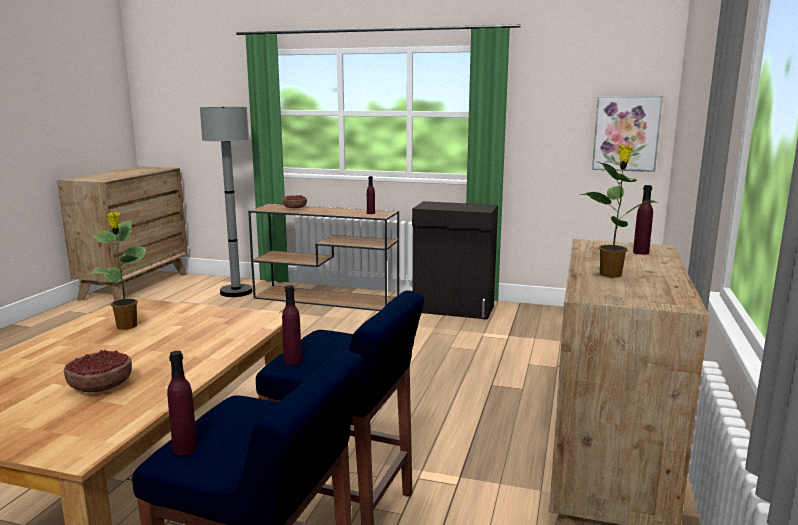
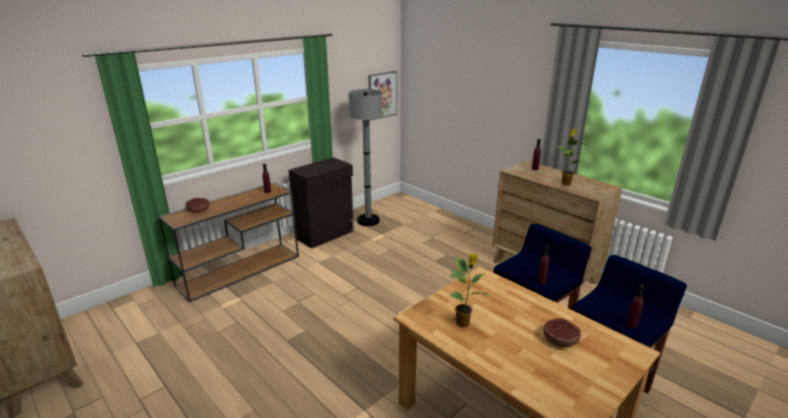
camera: 60 degrees left, 10 degrees up
grey floor lamp [200,107,252,297] -> grey floor lamp moved to [348,89,383,226]

